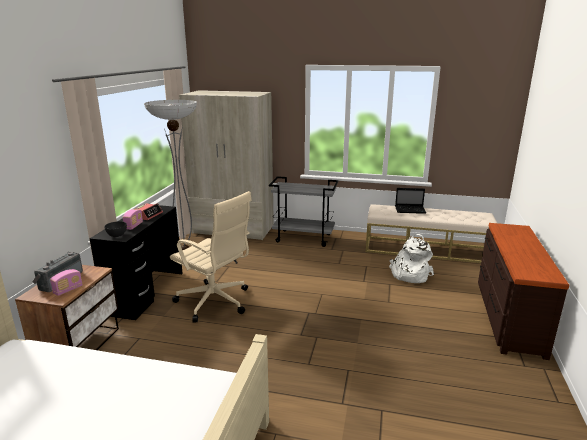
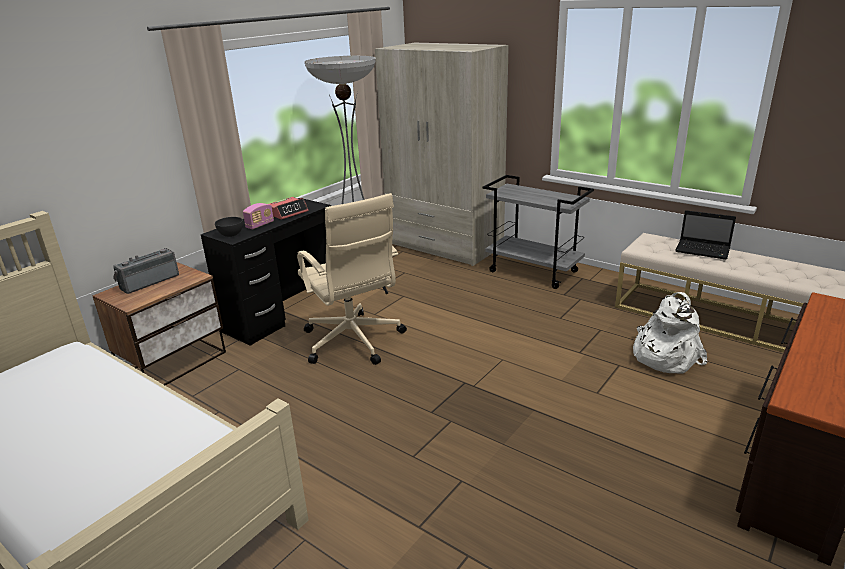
camera: 25 degrees right, 5 degrees up
radio [50,269,83,296] -> none

